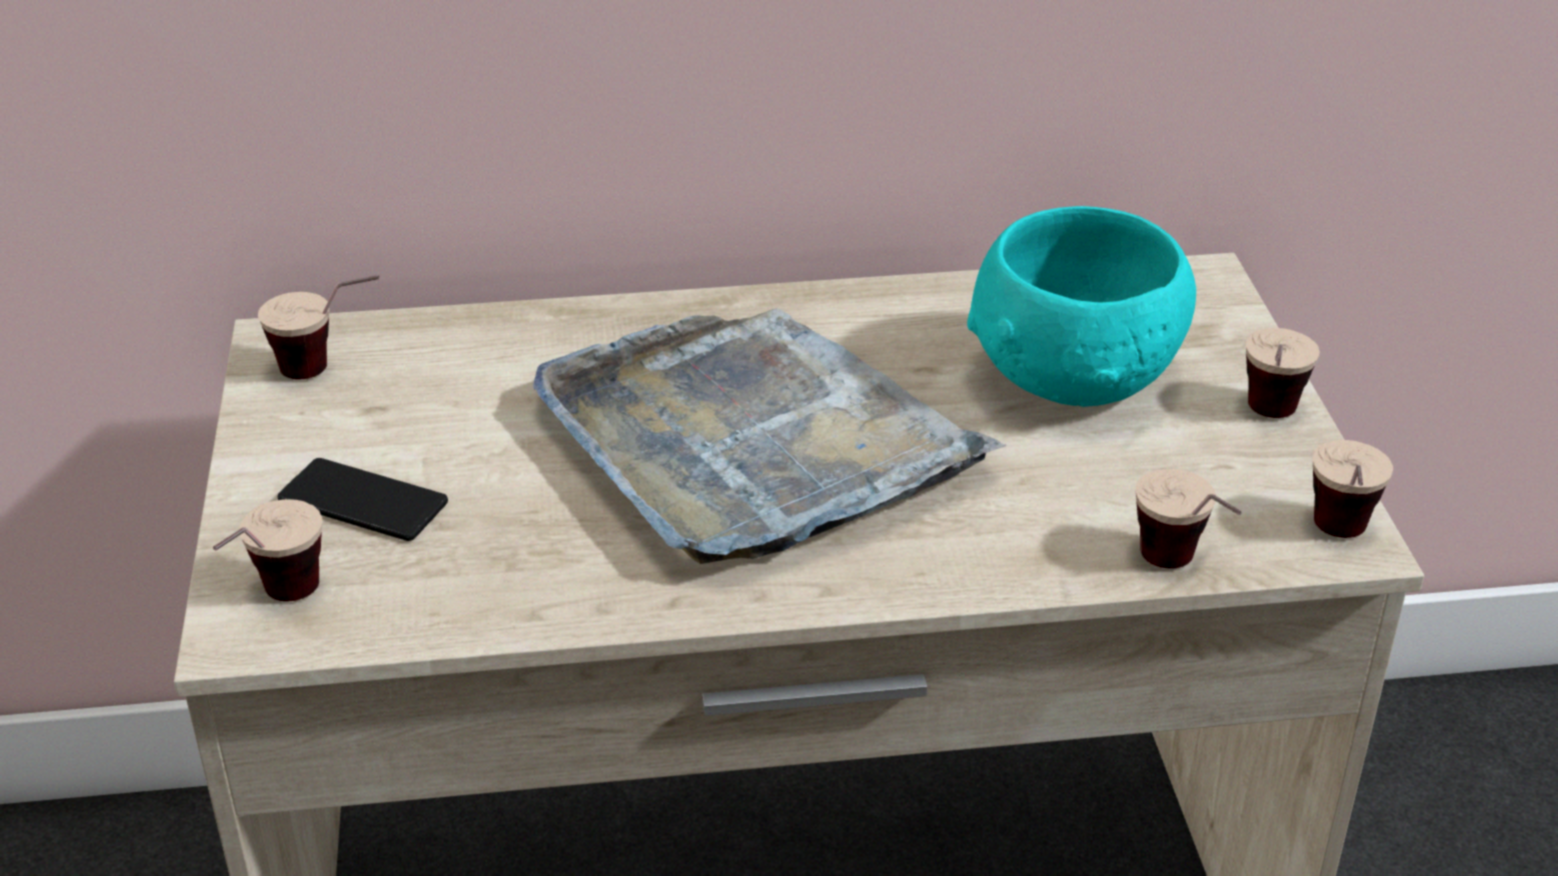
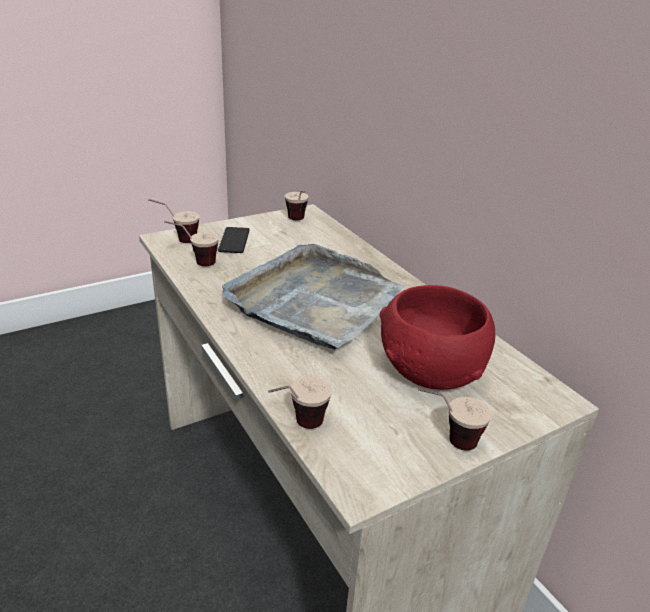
camera: 65 degrees right, 5 degrees down
turquoise bowl [967,206,1196,407] -> red bowl [380,285,495,390]
cup [1313,440,1393,538] -> cup moved to [164,221,219,266]

